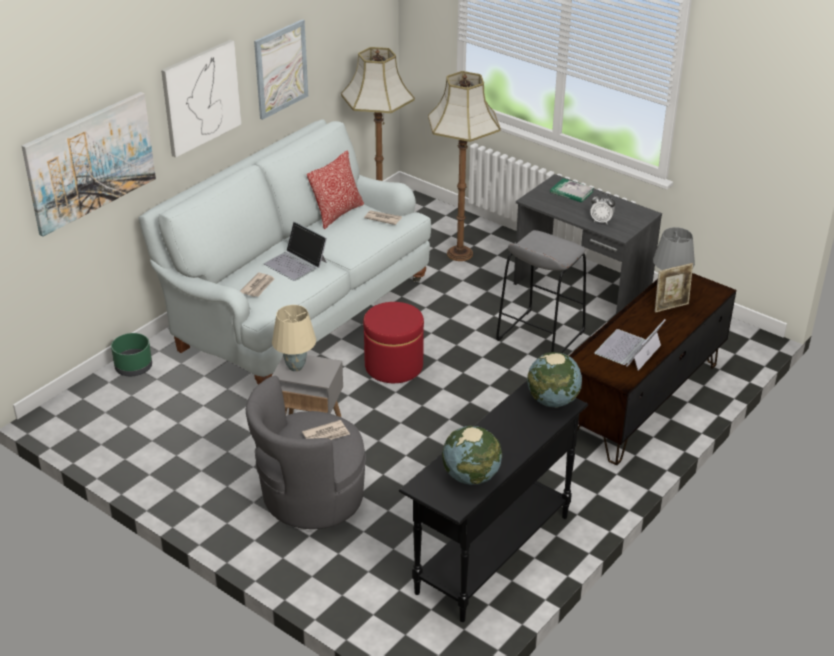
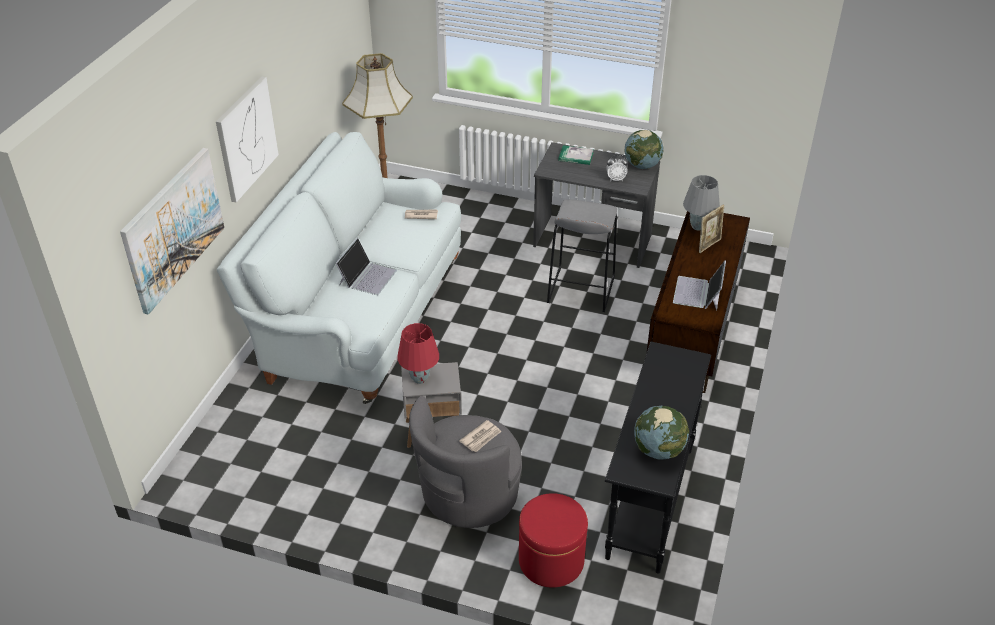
camera: 20 degrees left, 5 degrees up
green planter [111,333,152,376] -> none
newspaper [240,273,274,297] -> none
picture [254,19,308,120] -> none
laptop [263,221,327,281] -> laptop turned 90 degrees counterclockwise [336,238,397,295]
beige table lamp [272,305,316,371] -> red table lamp [397,323,439,384]
pillow [307,150,364,229] -> none
red ottoman [363,302,424,383] -> red ottoman moved to [519,493,588,588]
floor lamp [428,71,501,261] -> none
globe [527,352,582,407] -> globe moved to [625,130,663,169]

